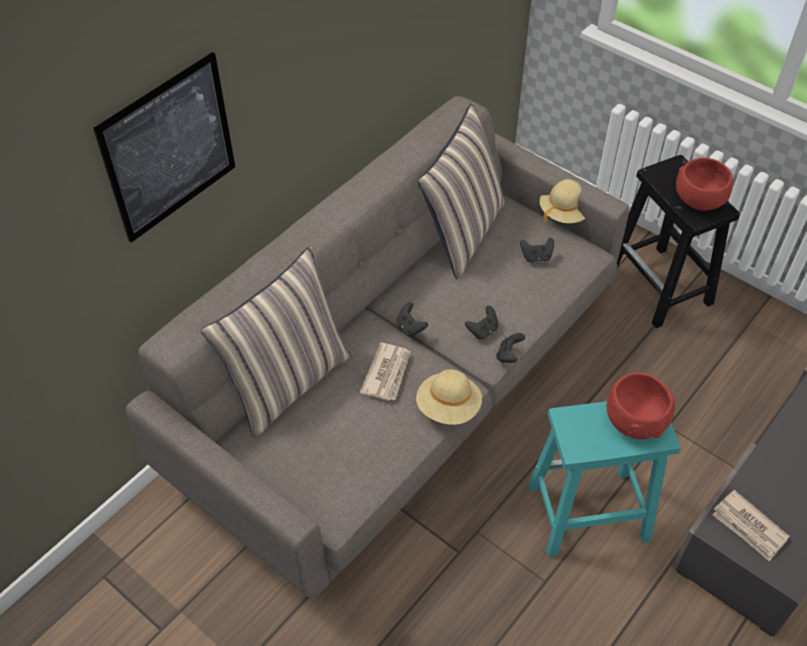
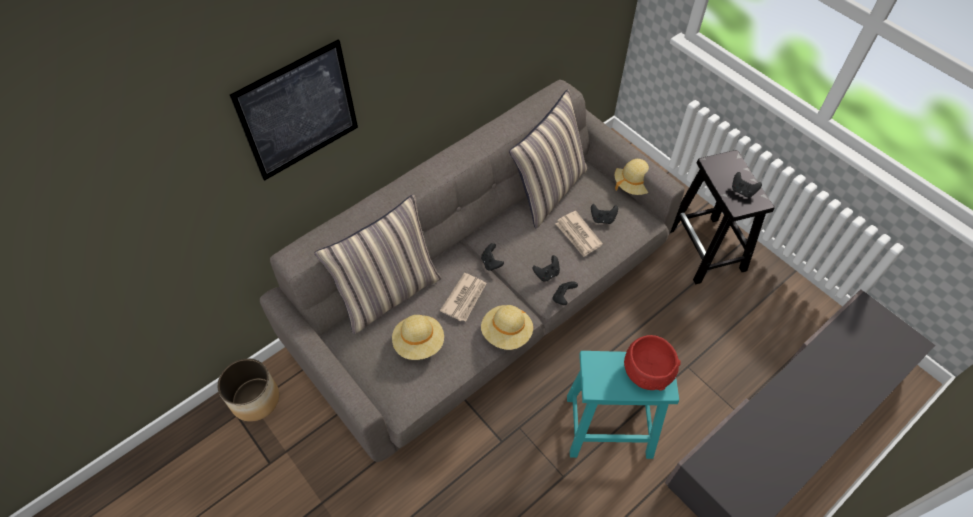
camera: 10 degrees right, 5 degrees up
red bowl [676,158,733,211] -> black game controller [732,172,762,198]
newspaper [712,490,790,561] -> newspaper moved to [556,211,603,257]
none -> planter [218,358,279,422]
none -> beige hat [392,315,444,360]

